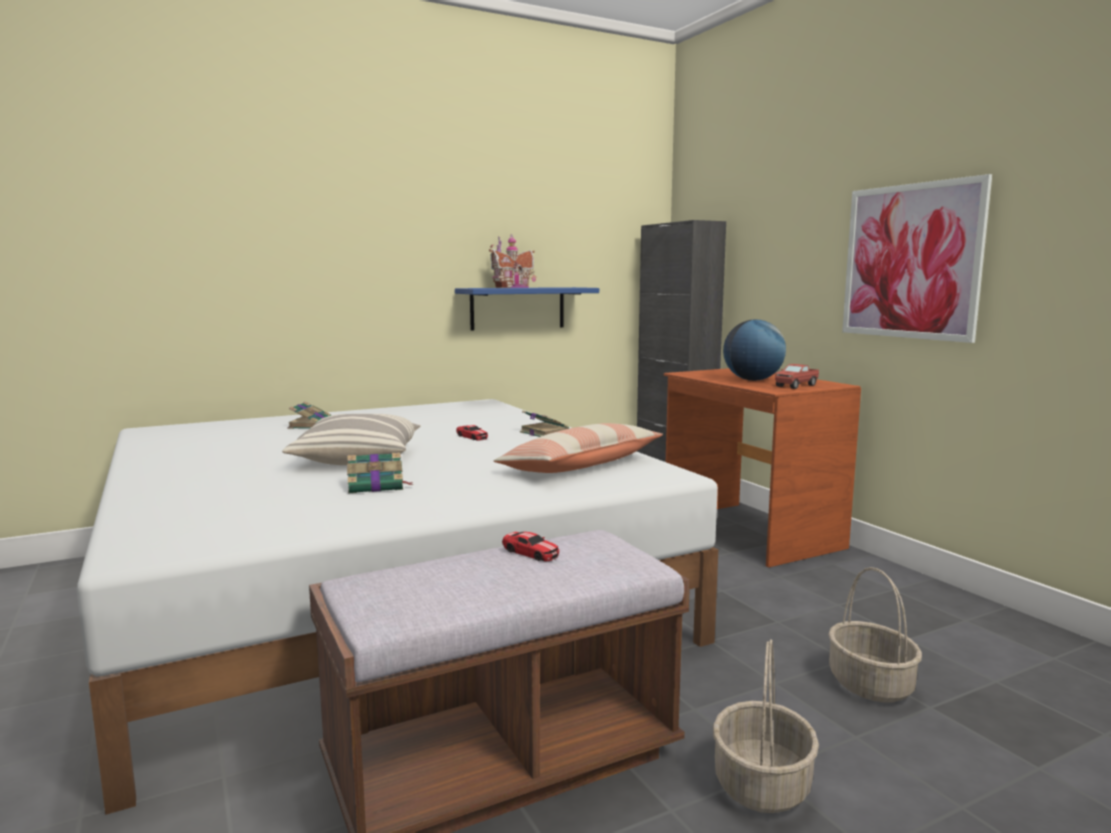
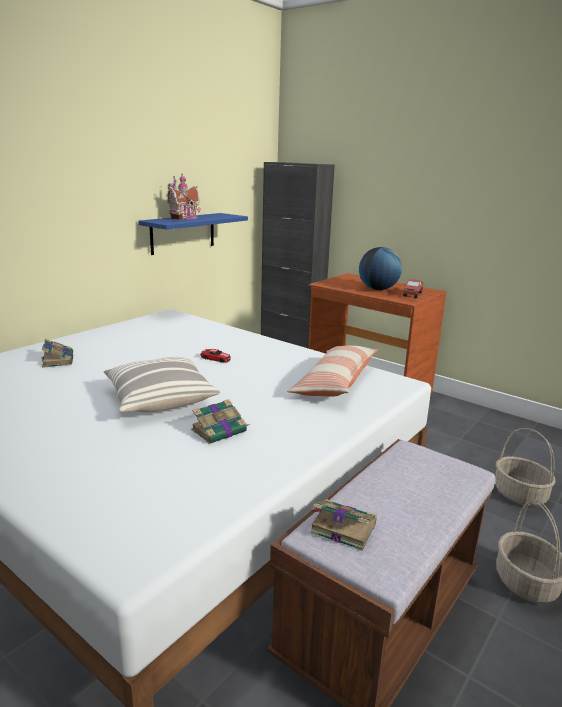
camera: 25 degrees left, 10 degrees up
toy car [502,532,559,561] -> none
book [520,411,569,437] -> book moved to [310,499,377,551]
picture [842,174,992,343] -> none

